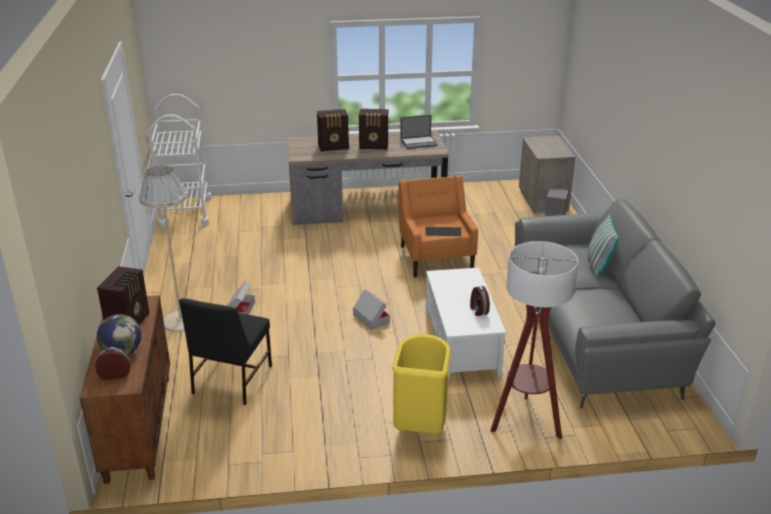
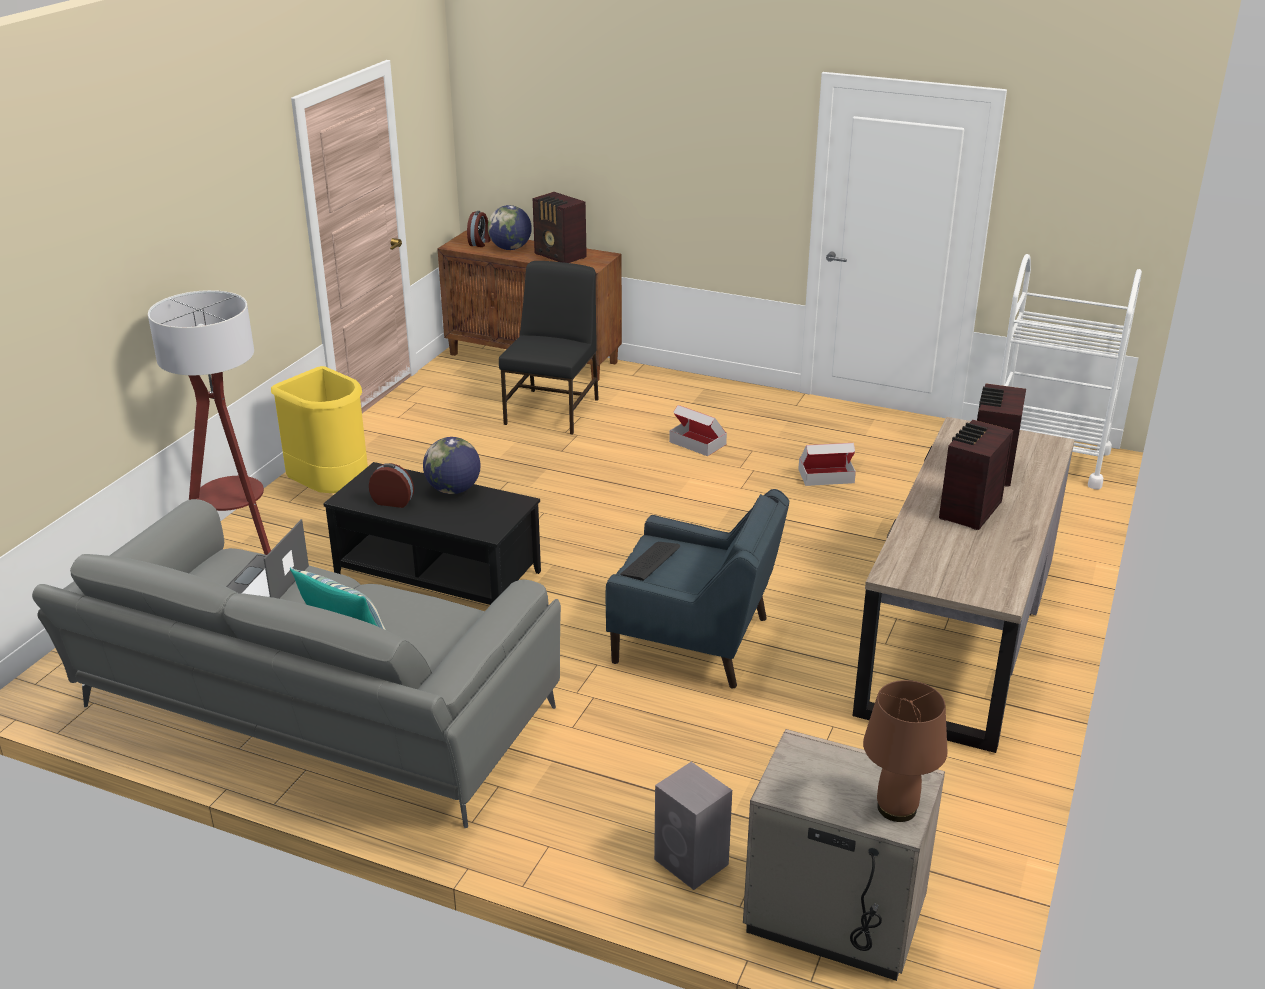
camera: 120 degrees right, 0 degrees up
beige floor lamp [139,165,187,332] -> none
black chair [179,298,272,405] -> black chair turned 60 degrees clockwise [499,261,599,435]
cardboard box [353,289,390,330] -> cardboard box moved to [798,443,856,486]
orange armchair [398,175,478,277] -> blue armchair [606,489,790,689]
laptop [400,115,438,149] -> laptop moved to [226,519,309,599]
white coffee table [426,268,506,381] -> black coffee table [323,462,541,605]
none -> globe [423,437,481,494]
none -> brown table lamp [863,680,948,822]

